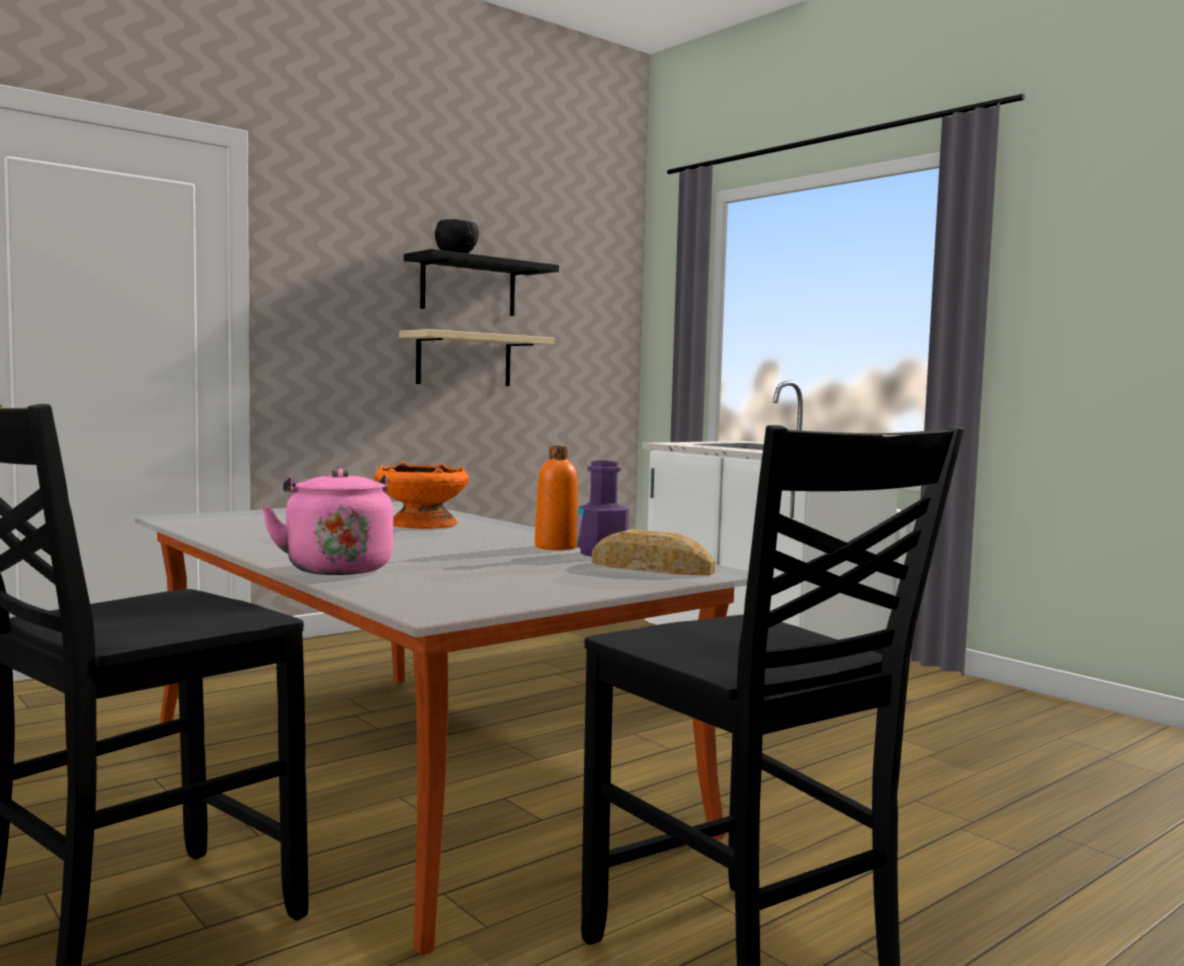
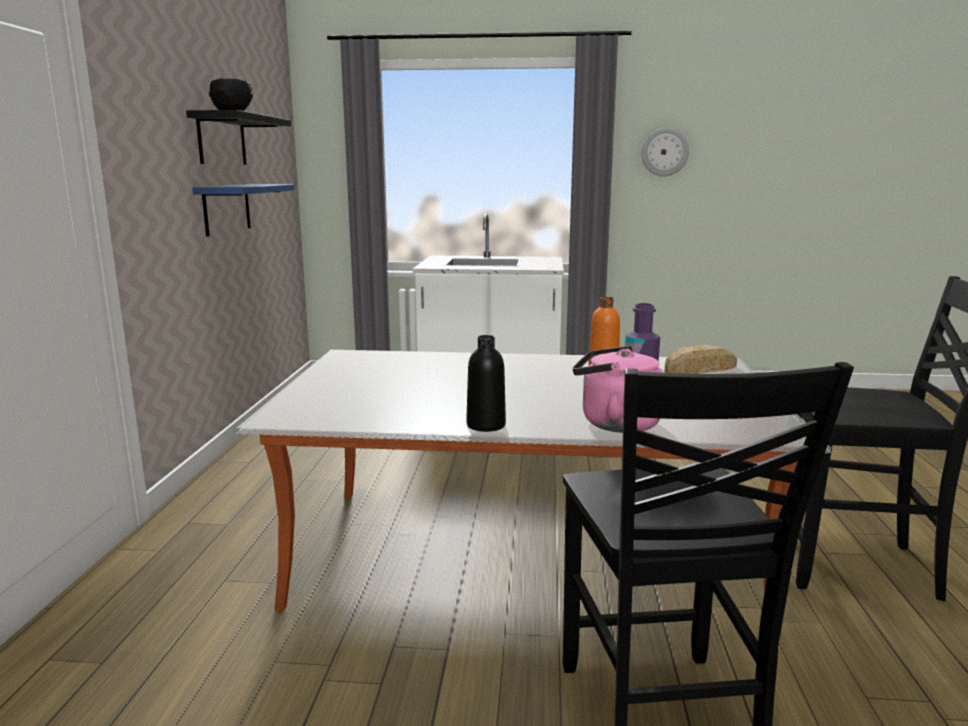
camera: 45 degrees left, 10 degrees up
orange bowl [374,462,469,529] -> none
beige shelf [399,329,554,386] -> blue shelf [192,184,294,237]
none -> black bottle [466,335,506,432]
none -> wall clock [642,128,689,177]

